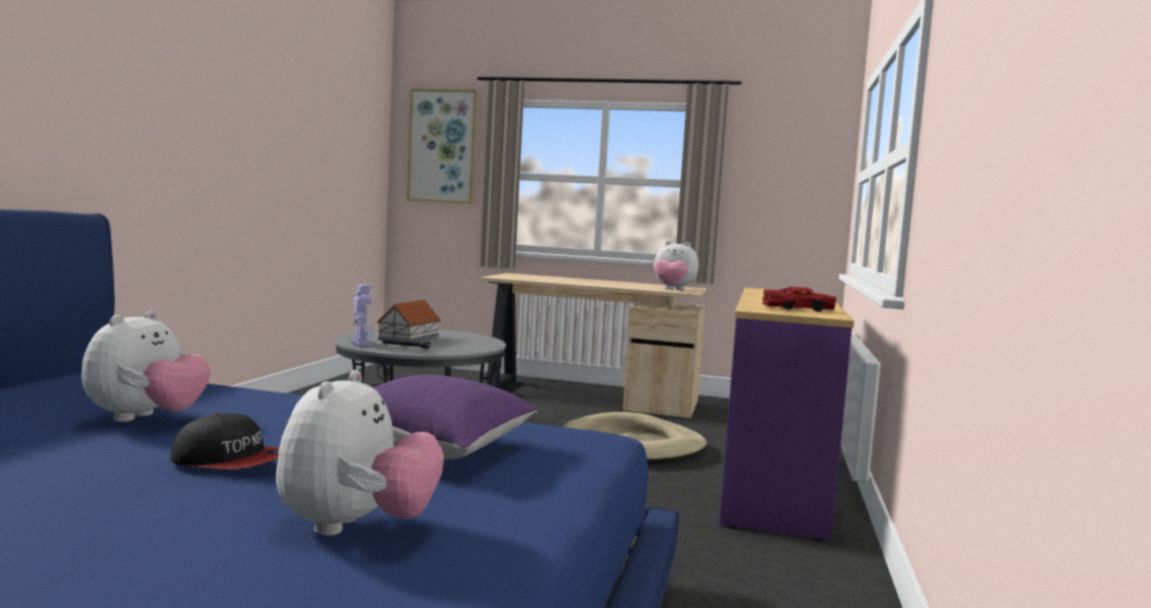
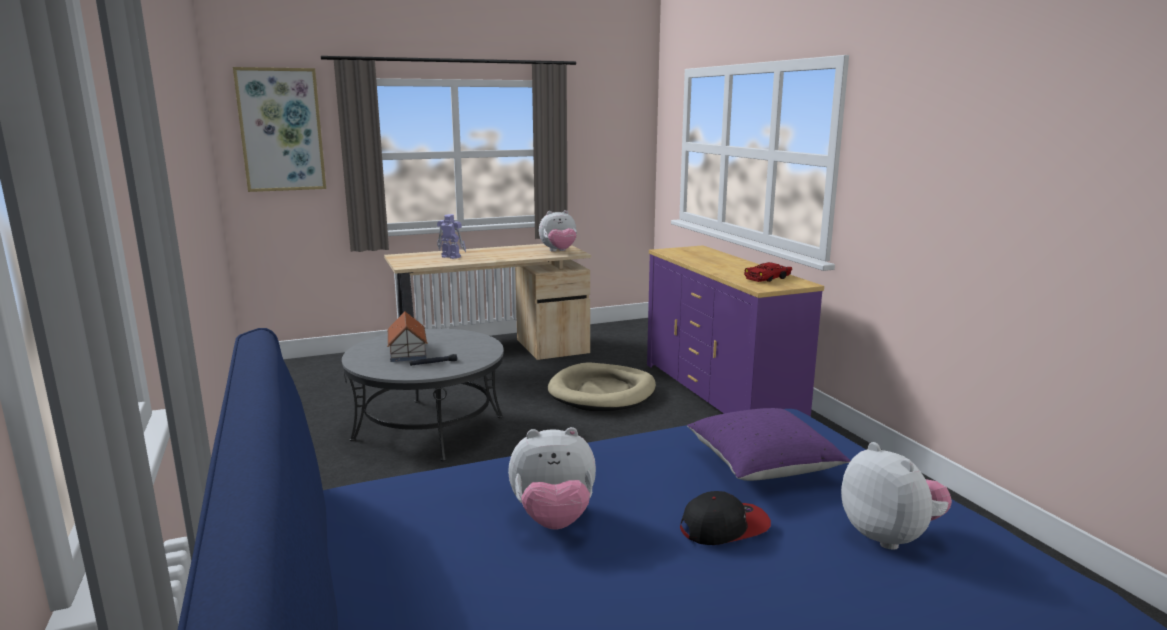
camera: 35 degrees left, 10 degrees up
plush toy [82,311,211,422] -> plush toy turned 105 degrees clockwise [508,427,596,530]
toy robot [350,284,373,347] -> toy robot moved to [437,214,466,259]

